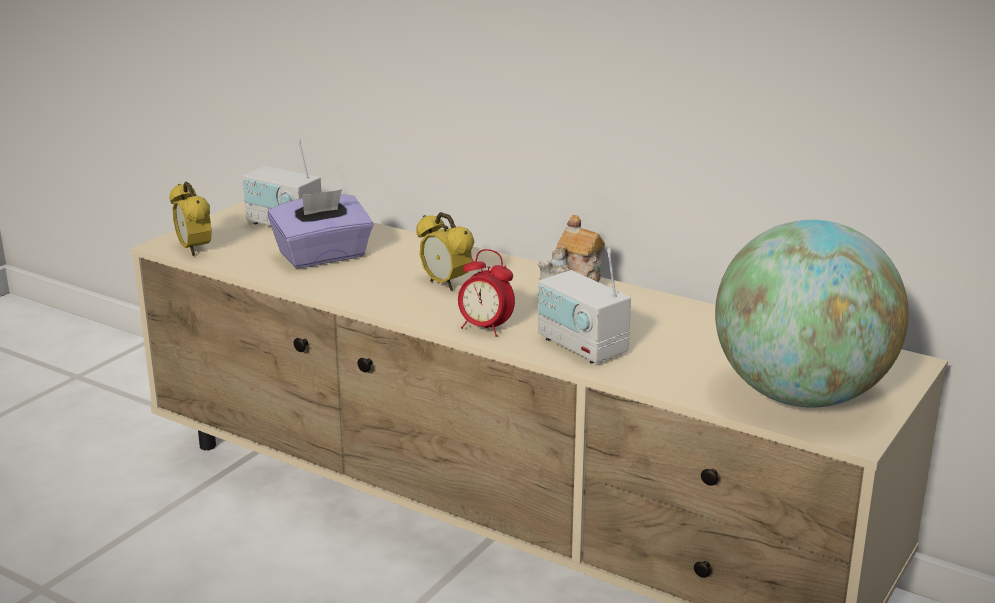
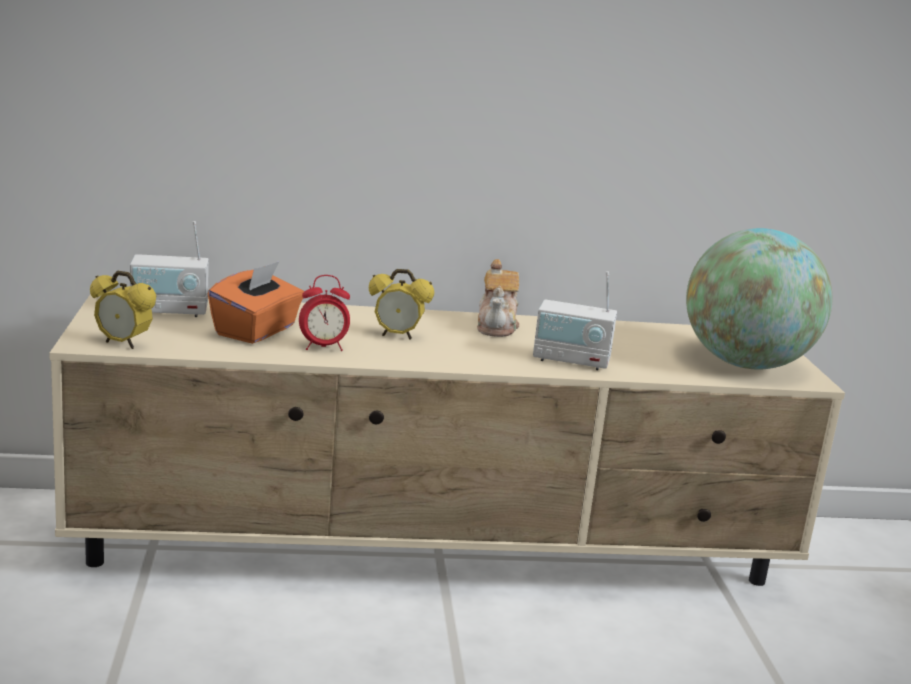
camera: 40 degrees left, 5 degrees down
purple tissue box [268,189,373,268] -> orange tissue box [208,261,304,344]
alarm clock [458,249,515,337] -> alarm clock moved to [299,275,350,351]

